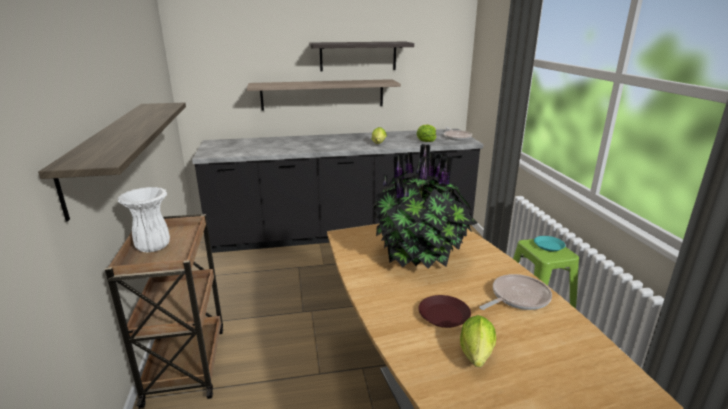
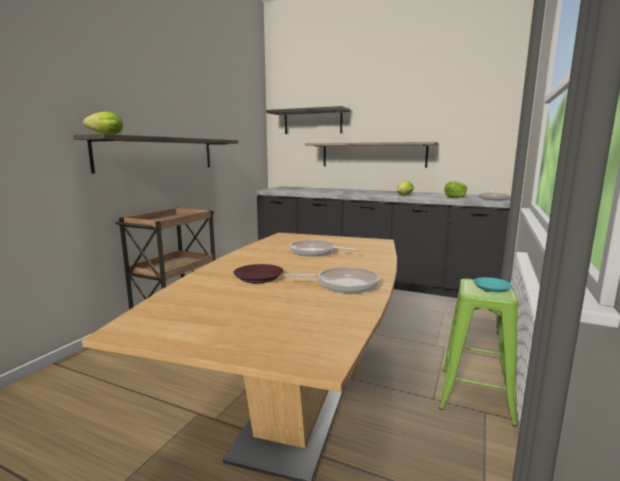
camera: 35 degrees right, 10 degrees down
white vase [118,187,170,252] -> none
shelf [309,42,414,71] -> shelf moved to [266,106,351,134]
potted plant [372,144,478,268] -> frying pan [289,240,359,256]
lettuce [460,315,496,367] -> lettuce moved to [83,111,123,134]

